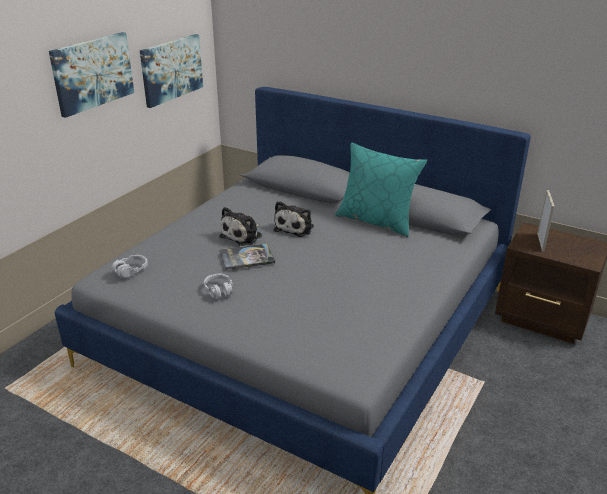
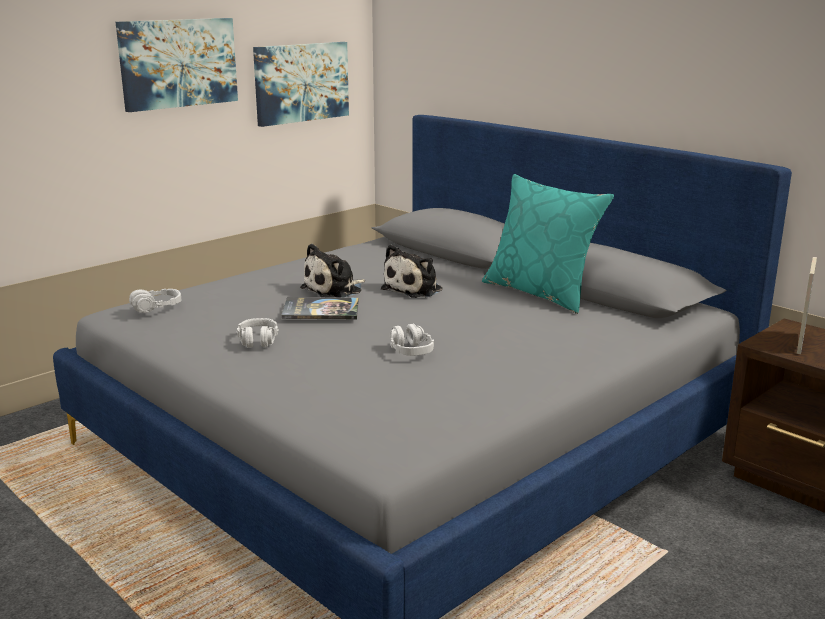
camera: 15 degrees right, 10 degrees down
none -> grey headphones [390,324,434,356]

